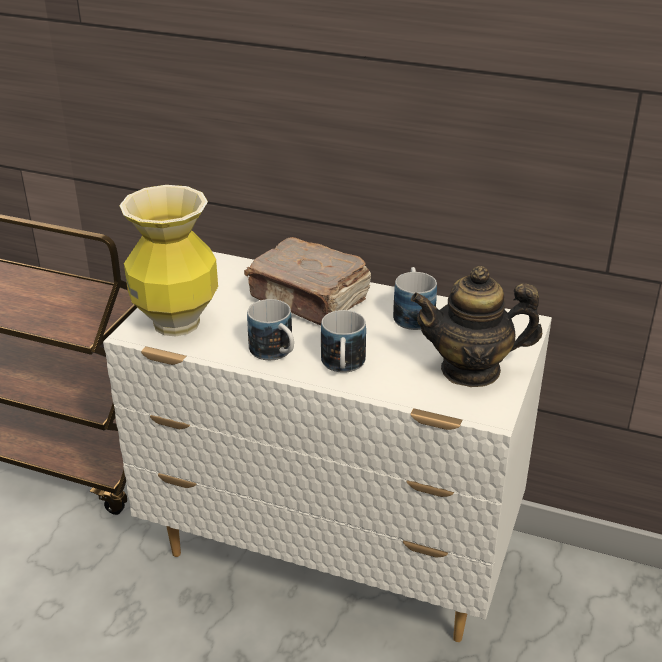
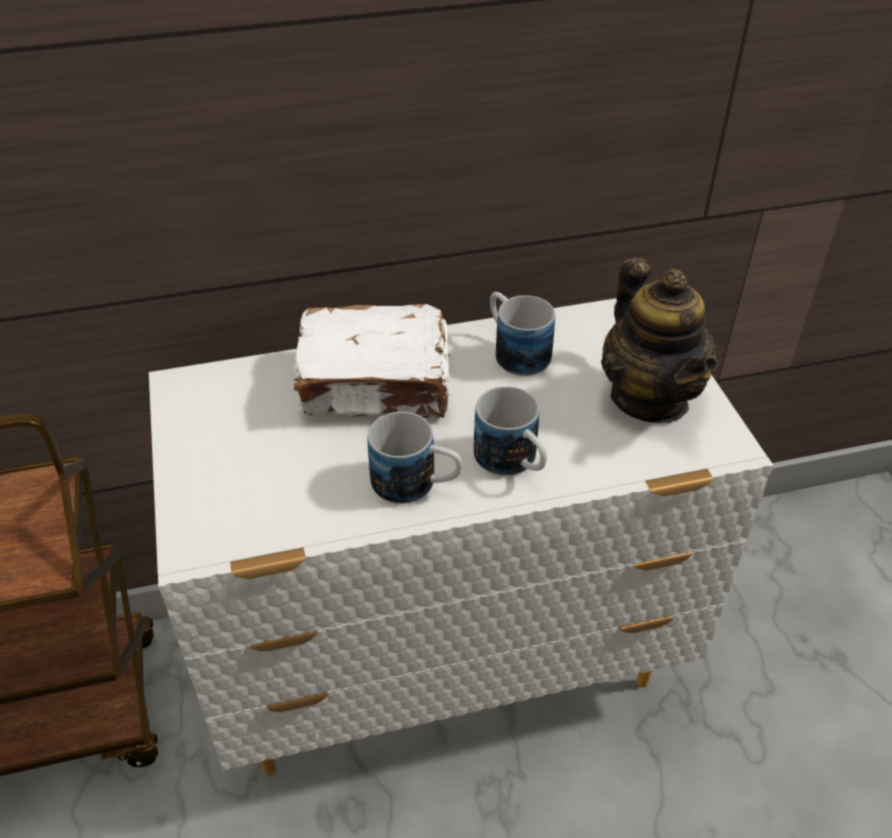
camera: 35 degrees left, 10 degrees up
vase [119,185,218,337] -> none
brown book [244,237,371,325] -> white book [294,304,451,418]
teapot [411,266,542,387] -> teapot turned 75 degrees counterclockwise [601,258,717,424]

